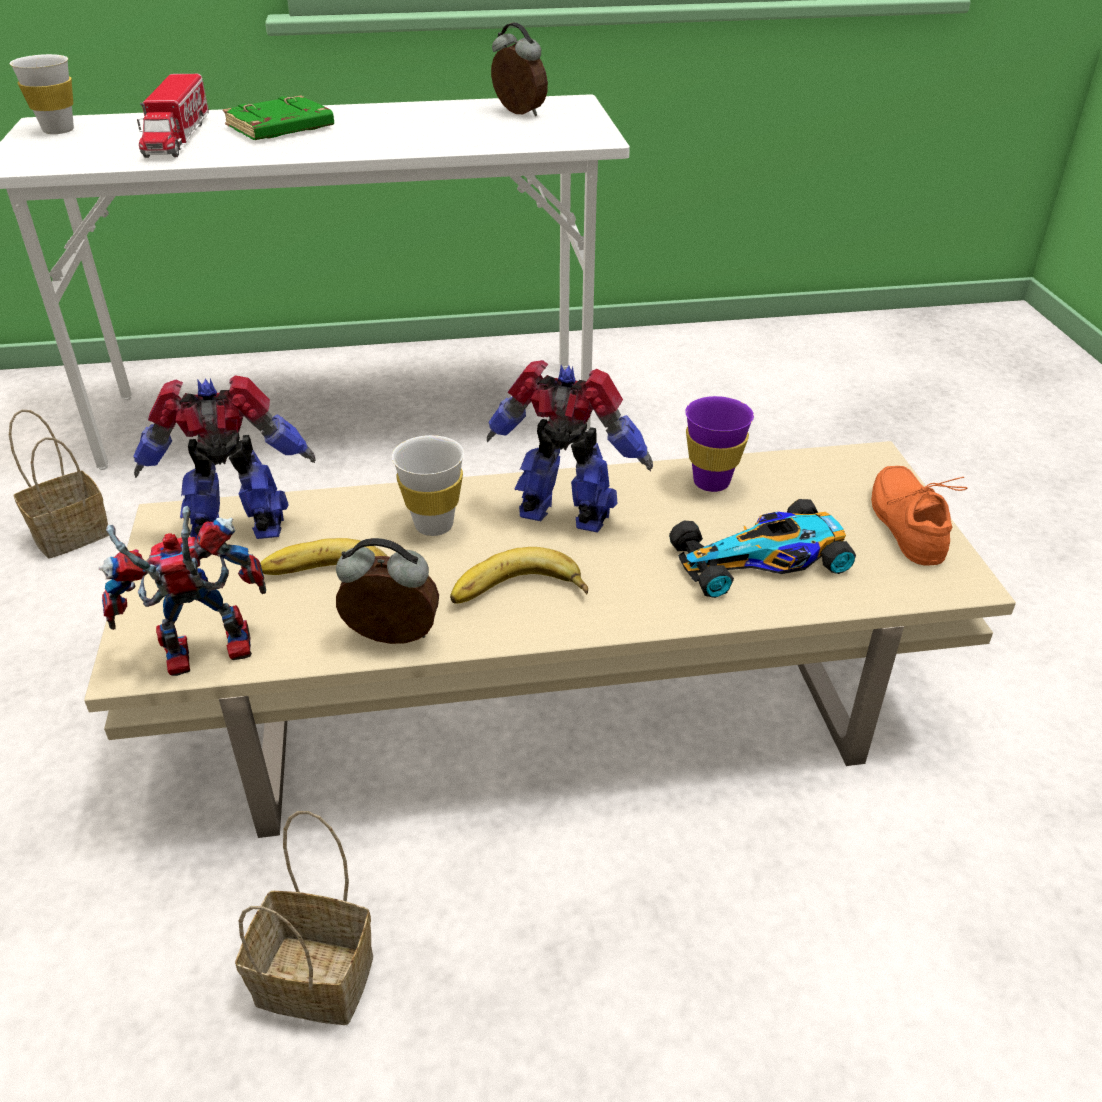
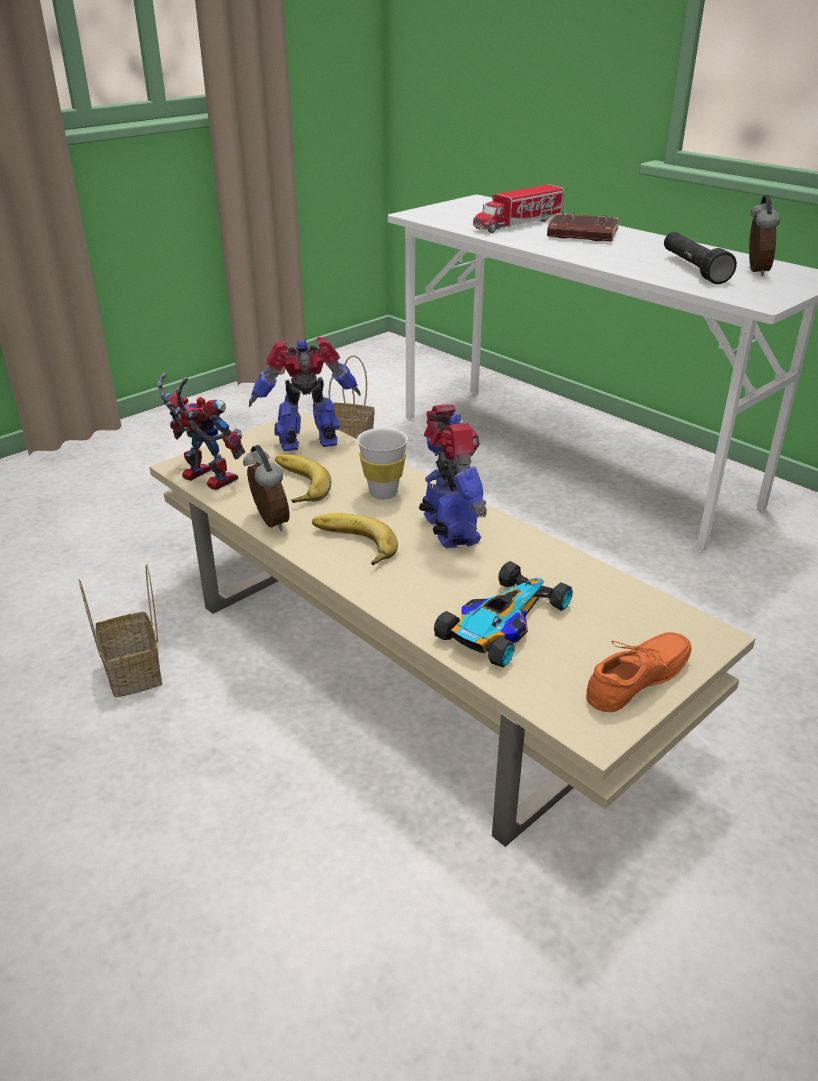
camera: 55 degrees right, 5 degrees down
white cup [10,54,74,134] -> none
toy robot [133,375,316,539] -> toy robot turned 60 degrees counterclockwise [249,337,361,451]
green book [223,95,334,140] -> brown book [547,213,619,241]
toy car [669,499,856,598] -> toy car turned 90 degrees clockwise [434,561,573,667]
purple cup [685,396,754,492] -> none
none -> black flashlight [664,232,737,284]

